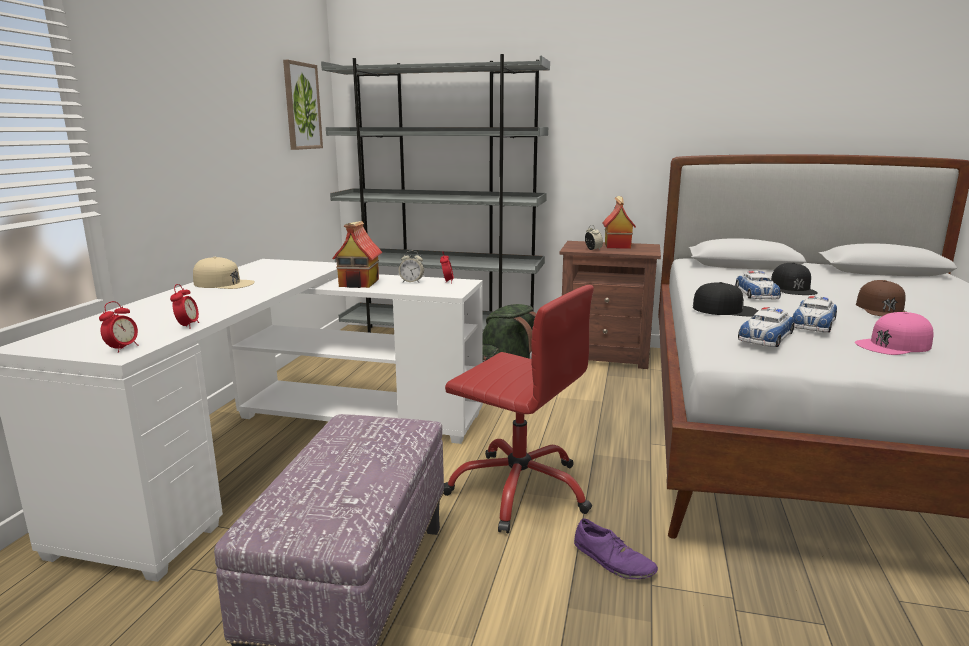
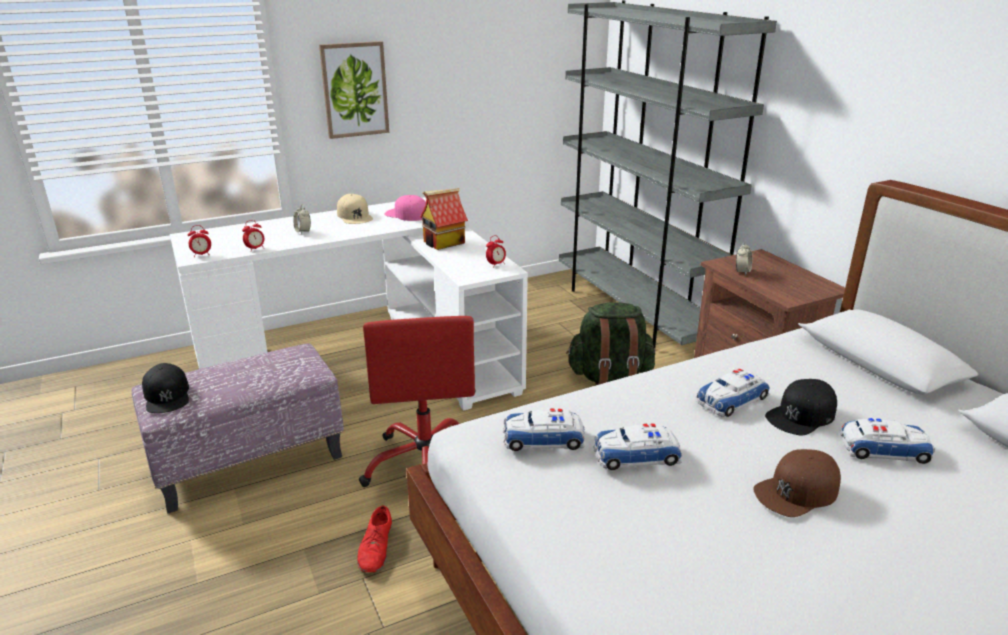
camera: 50 degrees right, 10 degrees up
picture [283,60,323,150] -> picture moved to [319,41,389,139]
alarm clock [399,251,424,283] -> alarm clock moved to [293,204,311,234]
purple shoe [574,518,658,579] -> red shoe [357,506,392,572]
toy house [602,196,636,249] -> none
black cap [693,282,758,317] -> black cap moved to [142,363,189,413]
pink cap [855,312,933,355] -> pink cap moved to [384,195,426,221]
none -> toy car [840,418,935,464]

